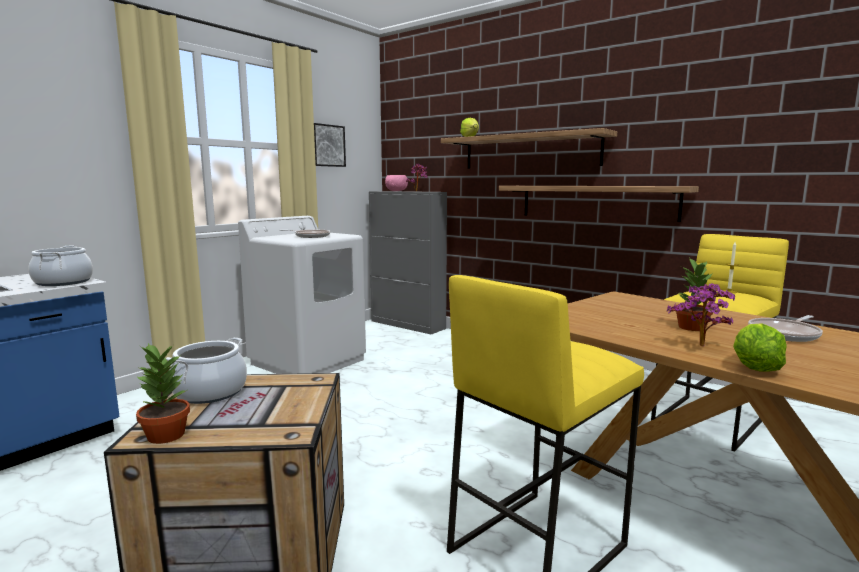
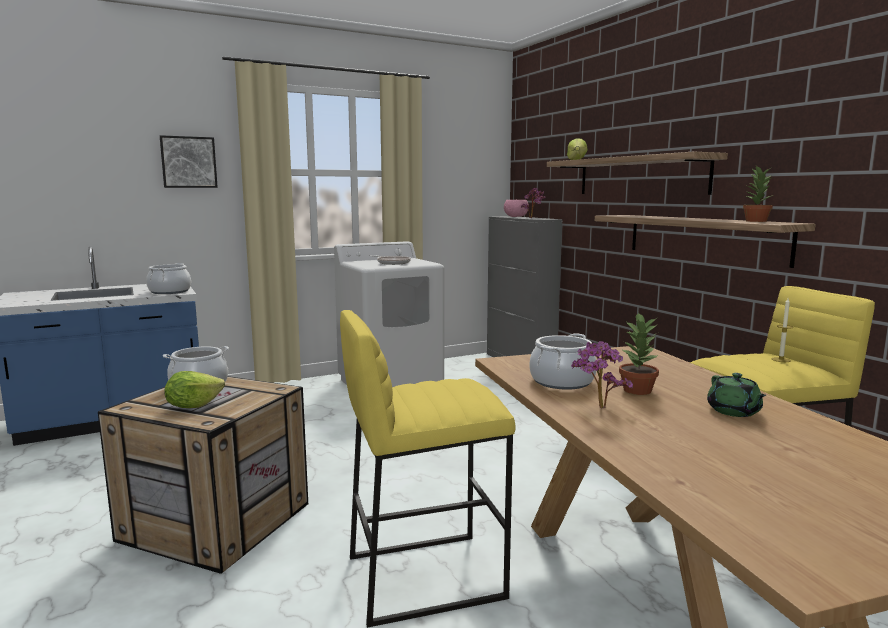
camera: 25 degrees right, 0 degrees up
potted plant [136,343,190,444] -> potted plant moved to [743,166,773,222]
picture [314,123,346,167] -> picture moved to [160,135,218,188]
lettuce [733,323,786,372] -> lettuce moved to [164,371,225,408]
frying pan [748,315,823,342] -> green teapot [707,373,767,417]
none -> cooking pot [529,333,597,390]

